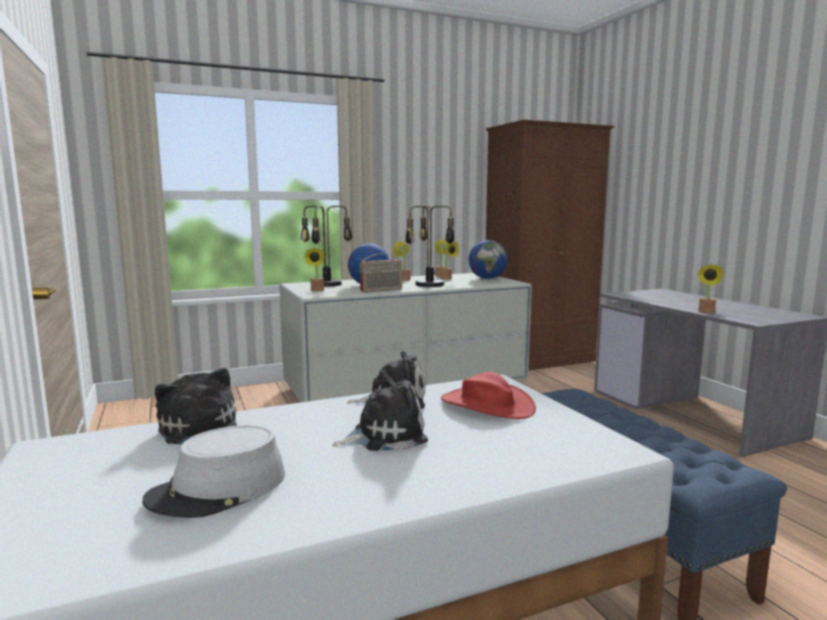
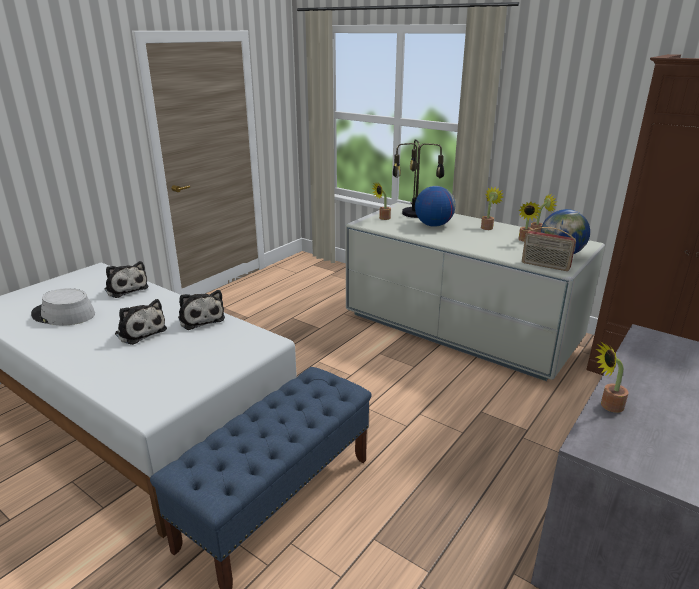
camera: 60 degrees right, 15 degrees up
plush toy [155,368,237,445] -> plush toy turned 105 degrees clockwise [104,261,149,298]
radio [360,253,402,293] -> radio moved to [522,227,576,271]
table lamp [406,206,454,287] -> none
red hat [441,372,536,419] -> none

